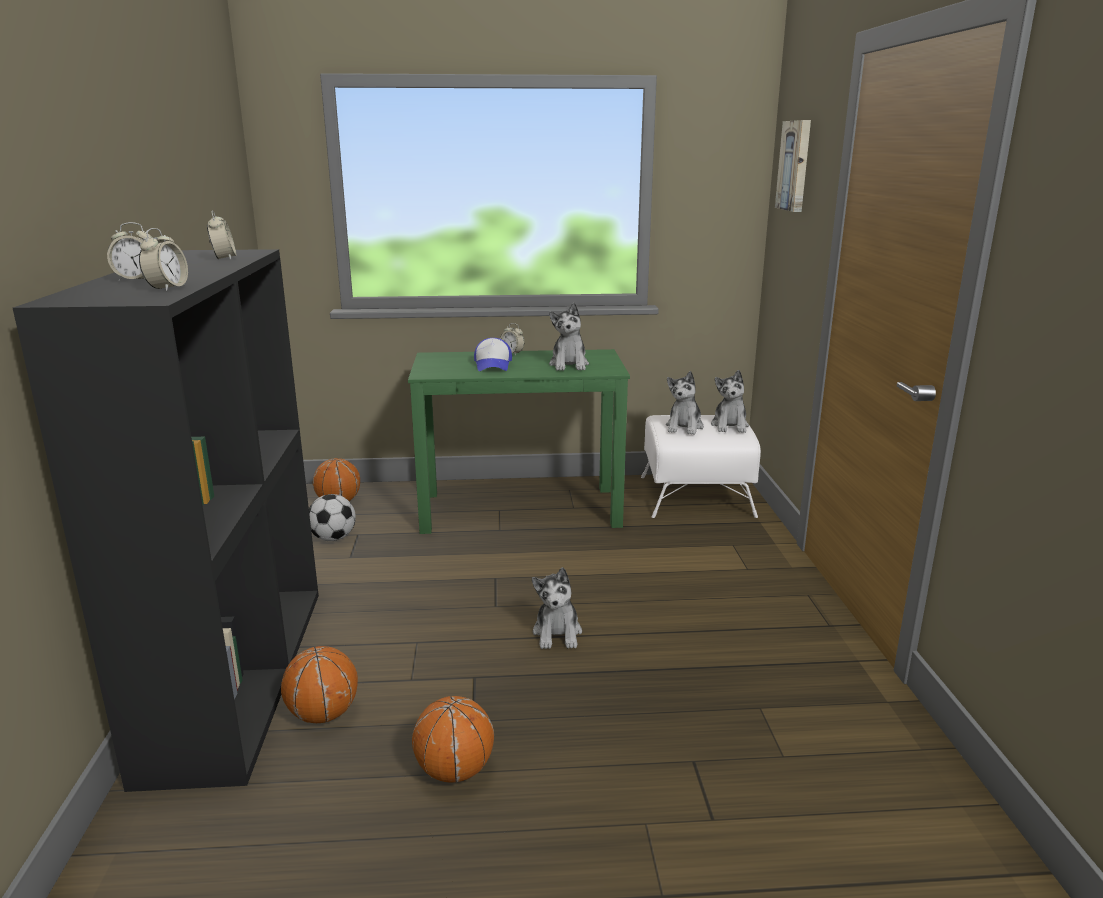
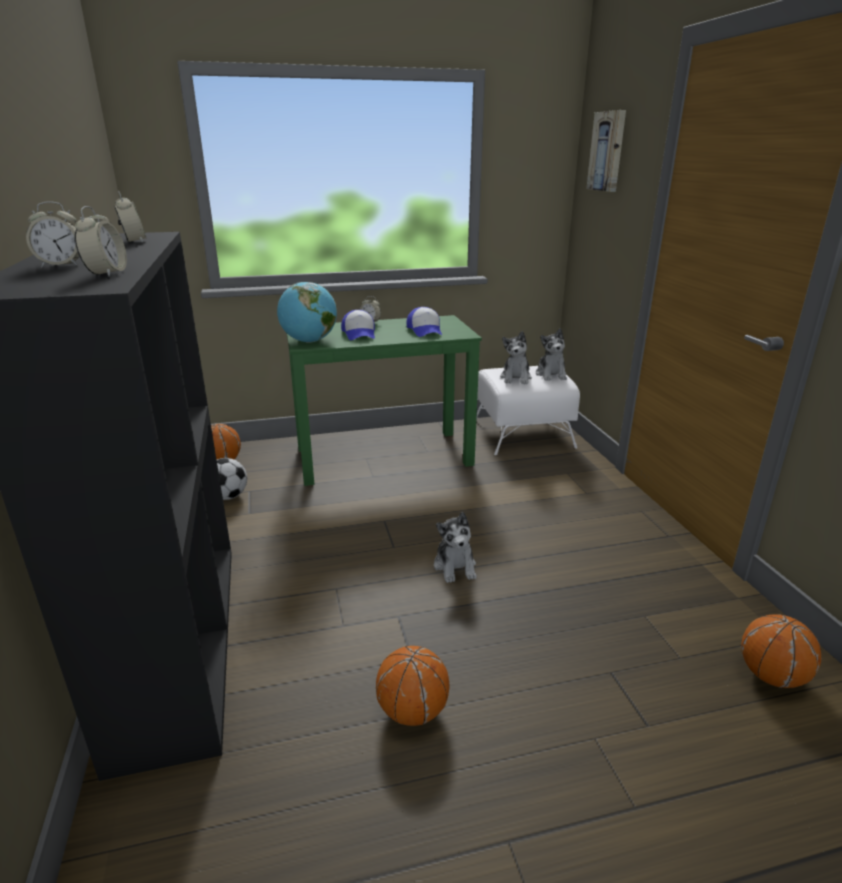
camera: 10 degrees left, 5 degrees up
basketball [281,646,358,723] -> basketball moved to [741,614,821,688]
plush toy [549,303,589,371] -> cap [406,307,442,337]
none -> globe [277,282,337,343]

